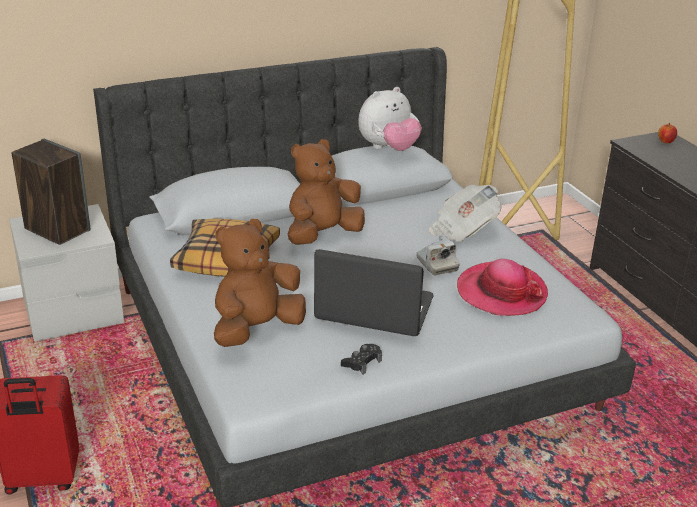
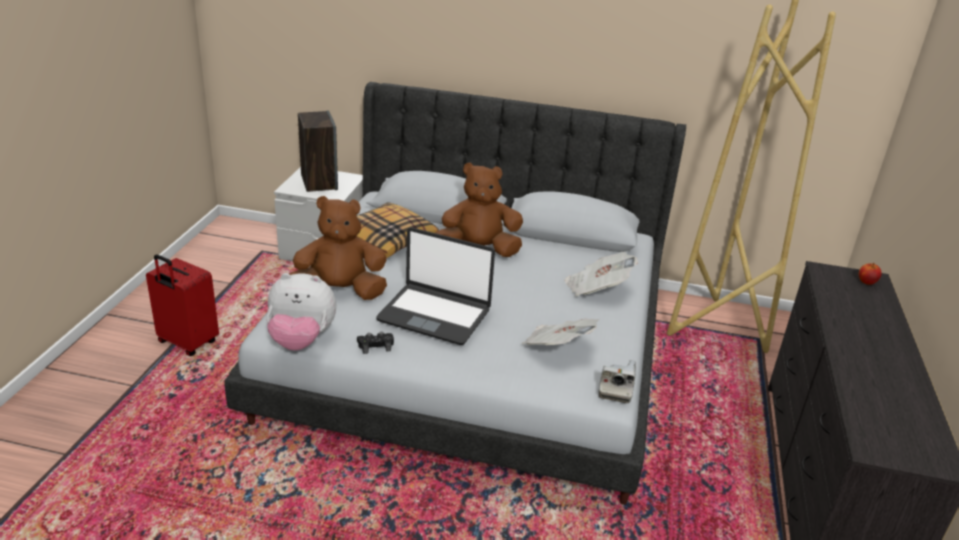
camera: 35 degrees right, 0 degrees up
laptop [314,249,434,336] -> laptop turned 150 degrees clockwise [376,228,495,345]
plush toy [358,87,422,151] -> plush toy moved to [266,273,336,350]
camera [416,234,460,276] -> camera moved to [599,360,636,403]
hat [457,259,548,316] -> newspaper [522,319,600,345]

